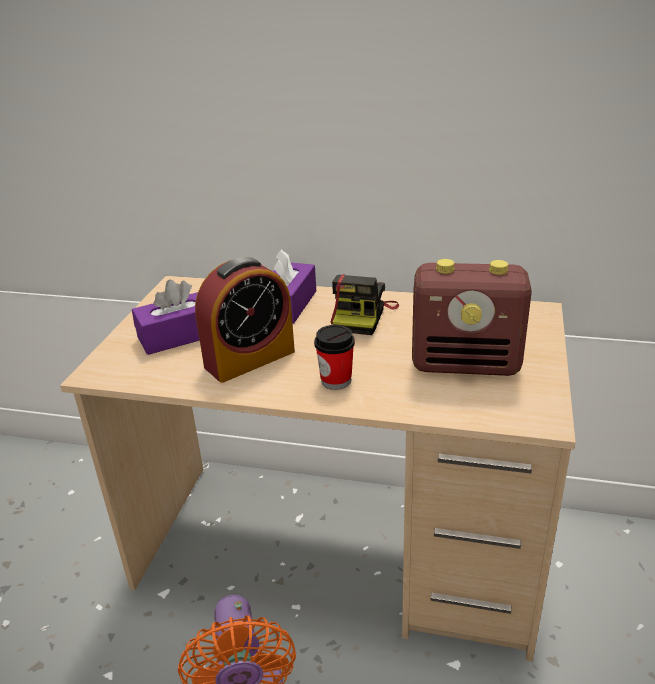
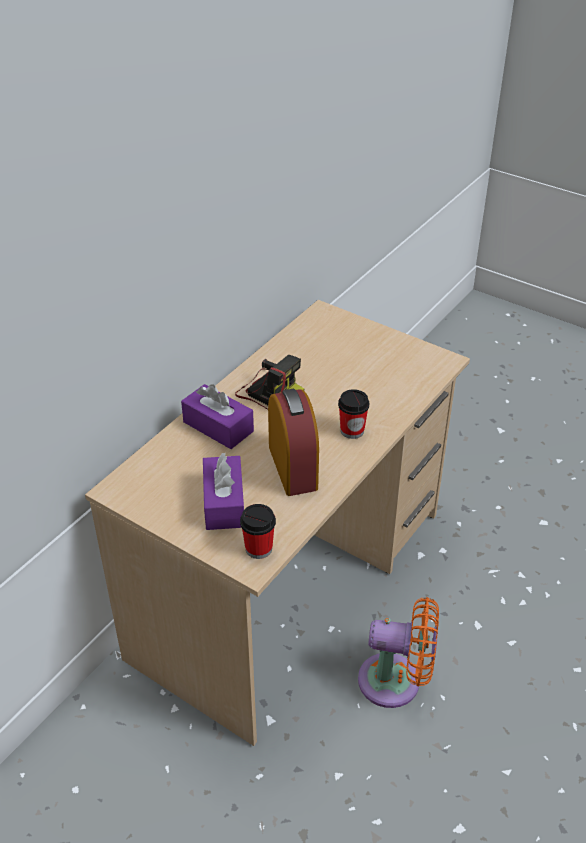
camera: 70 degrees left, 10 degrees up
radio [412,259,532,376] -> none
none -> cup [240,504,276,559]

